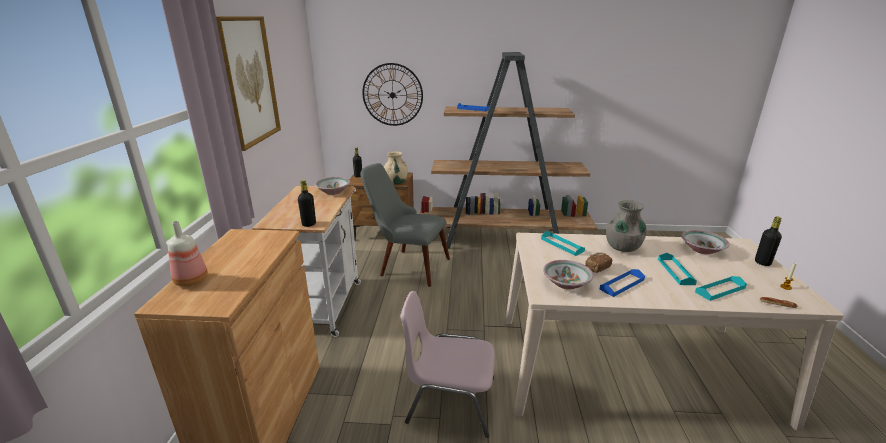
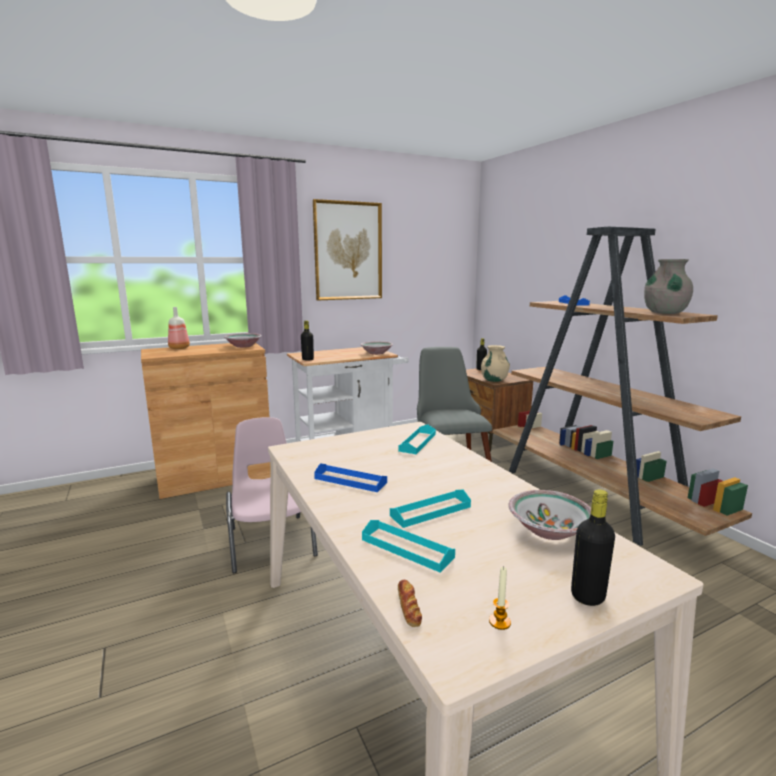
camera: 60 degrees right, 10 degrees down
wall clock [362,63,423,126] -> none
bowl [543,260,594,289] -> bowl moved to [224,333,262,348]
bread [585,252,612,273] -> none
grey vase [606,200,646,252] -> grey vase moved to [644,259,693,314]

